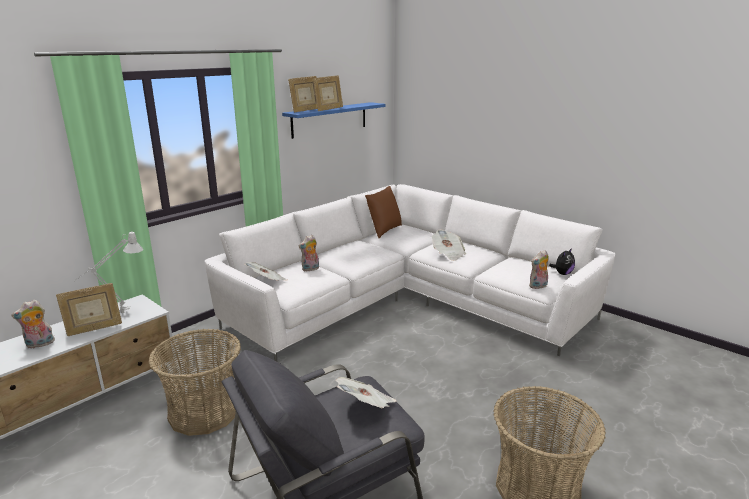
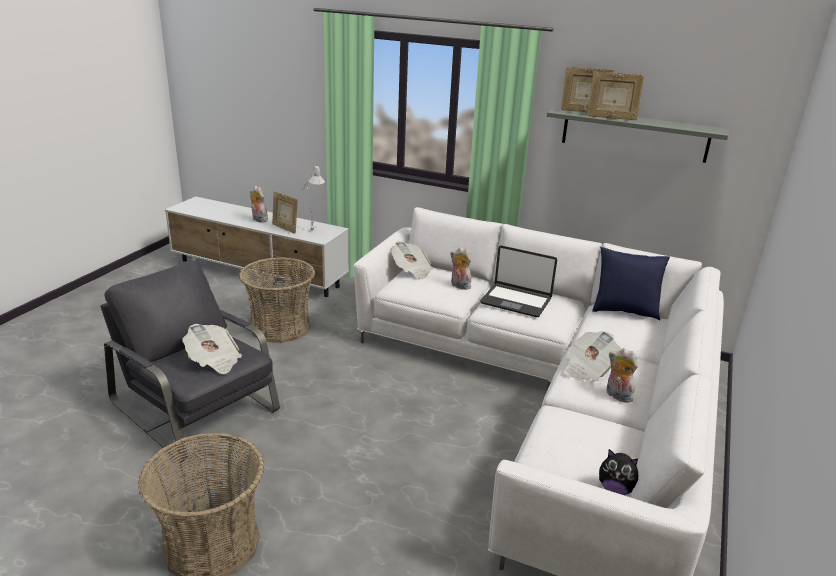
camera: 70 degrees right, 5 degrees up
blue shelf [282,102,386,139] -> grey shelf [547,107,729,163]
brown pillow [365,186,402,238] -> blue pillow [592,247,670,321]
plush toy [529,250,549,289] -> plush toy moved to [607,348,638,403]
none -> laptop [480,245,557,317]

